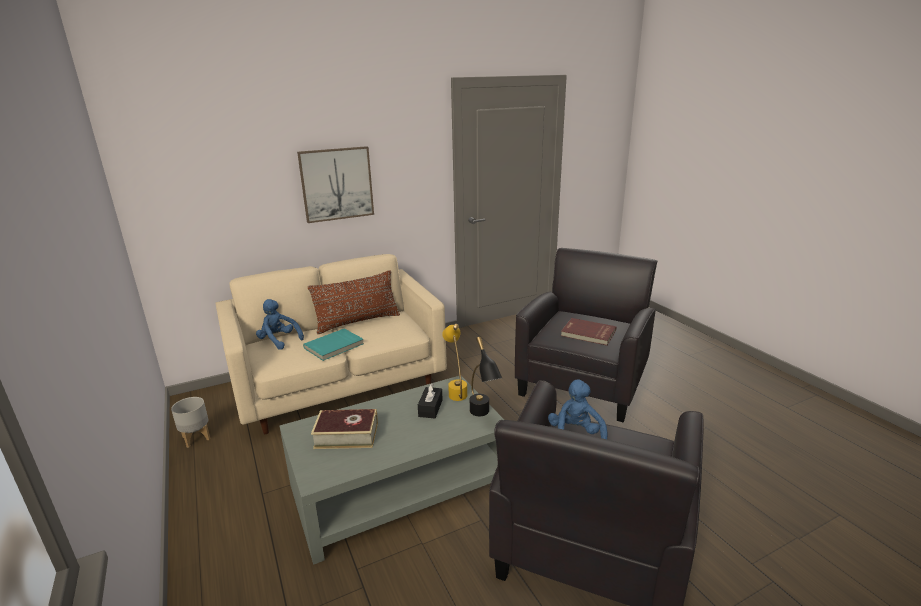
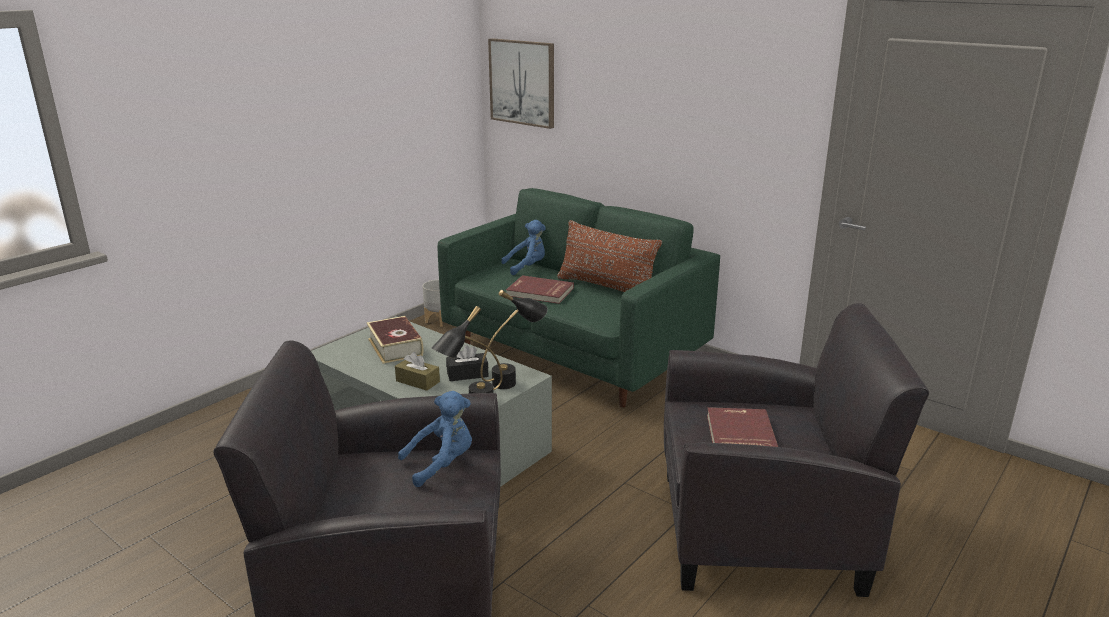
camera: 65 degrees right, 0 degrees up
beige sofa [216,254,447,434] -> green sofa [438,188,720,407]
blue plush toy [256,299,304,350] -> blue plush toy turned 60 degrees clockwise [501,220,546,275]
picture [297,146,374,223] -> picture moved to [488,38,554,129]
turquoise book [303,329,364,361] -> red book [506,275,574,304]
yellow table lamp [442,324,467,401] -> black table lamp [480,290,548,389]
none -> brown tissue box [395,352,440,391]

